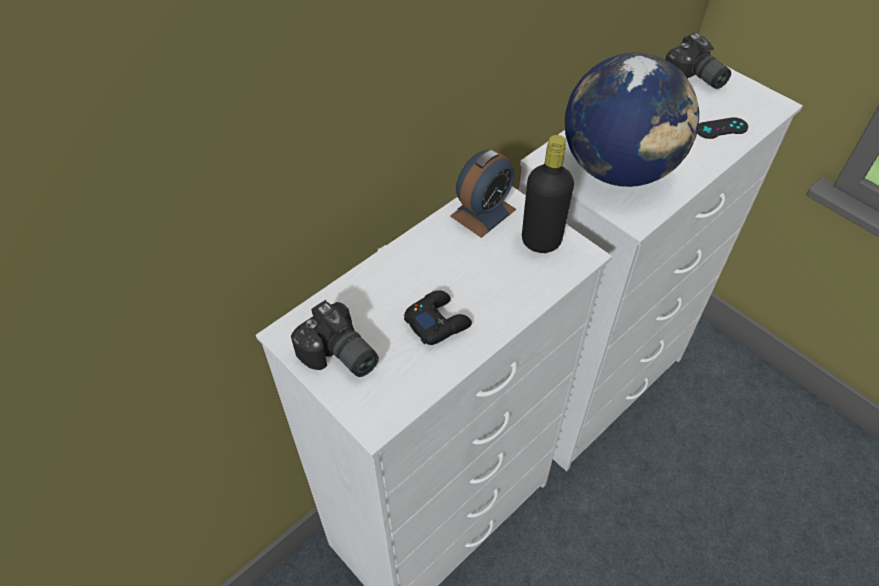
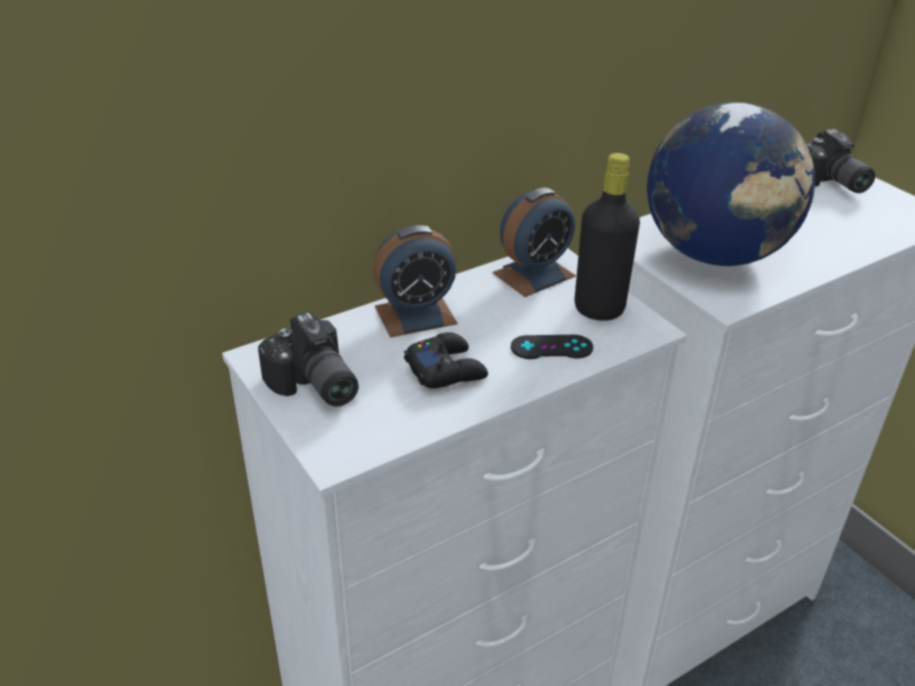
camera: 10 degrees right, 15 degrees down
black game controller [697,117,748,139] -> black game controller moved to [511,335,593,359]
none -> alarm clock [373,225,458,338]

